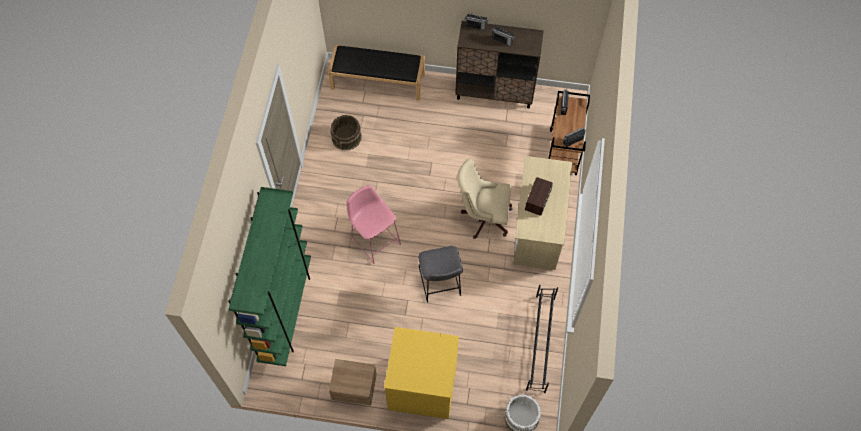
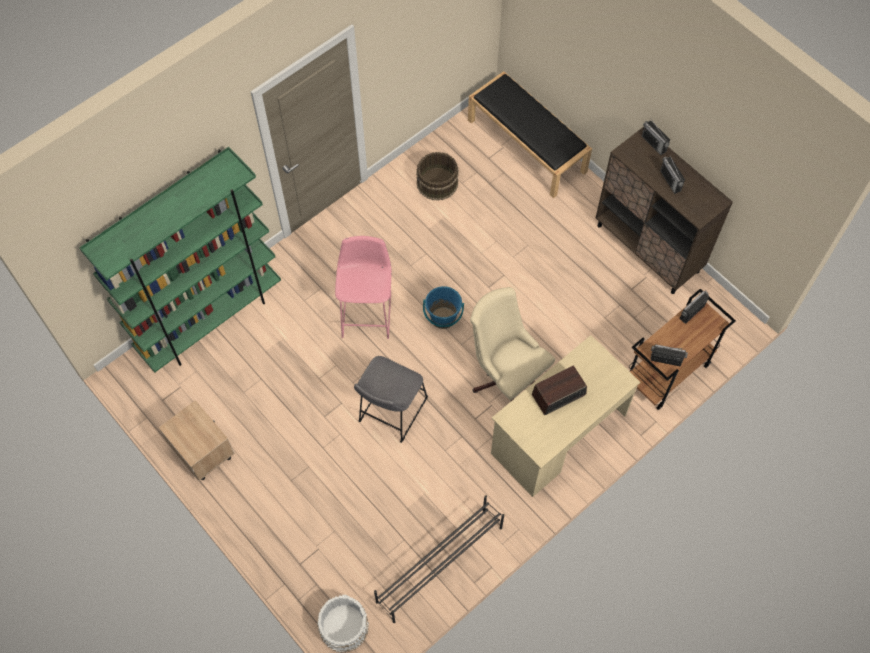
camera: 40 degrees right, 0 degrees up
yellow washing machine [384,327,459,419] -> none
none -> blue bucket [423,286,464,329]

